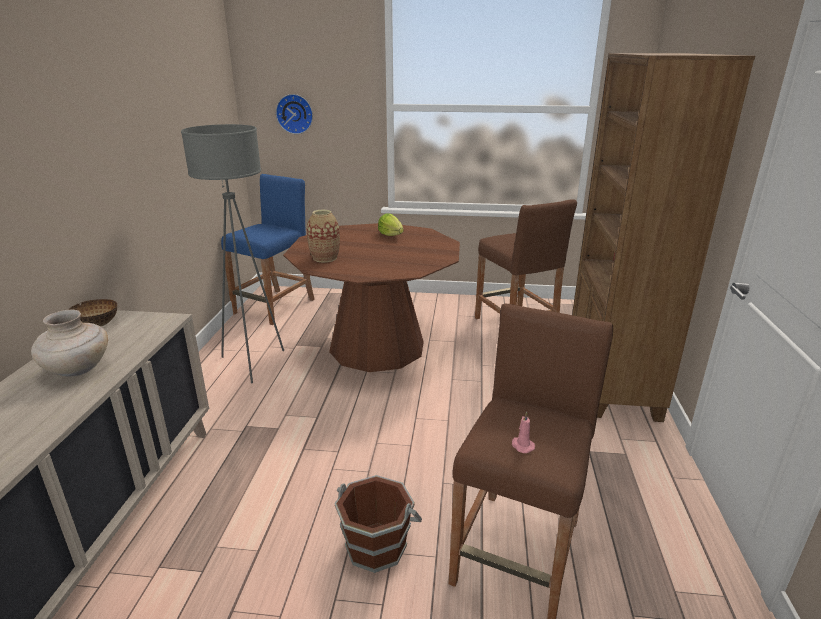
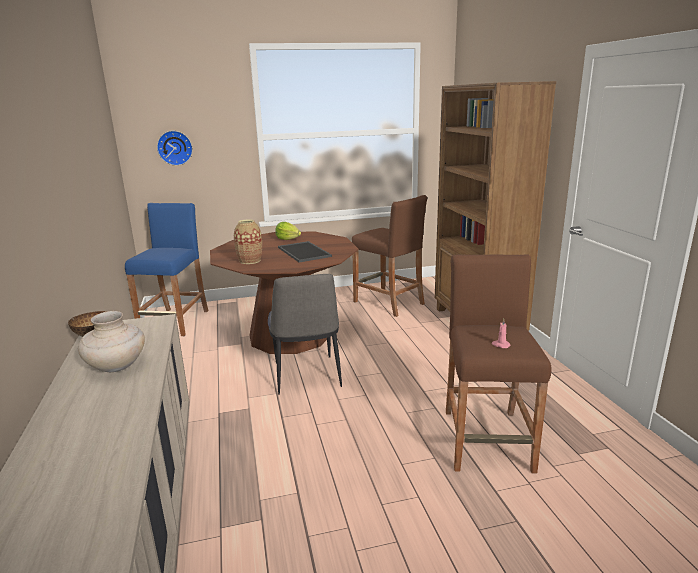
camera: 20 degrees left, 5 degrees down
grey floor lamp [181,124,284,384] -> none
brown bucket [334,475,422,573] -> none
none -> chair [268,274,342,395]
none -> tray [278,241,332,262]

